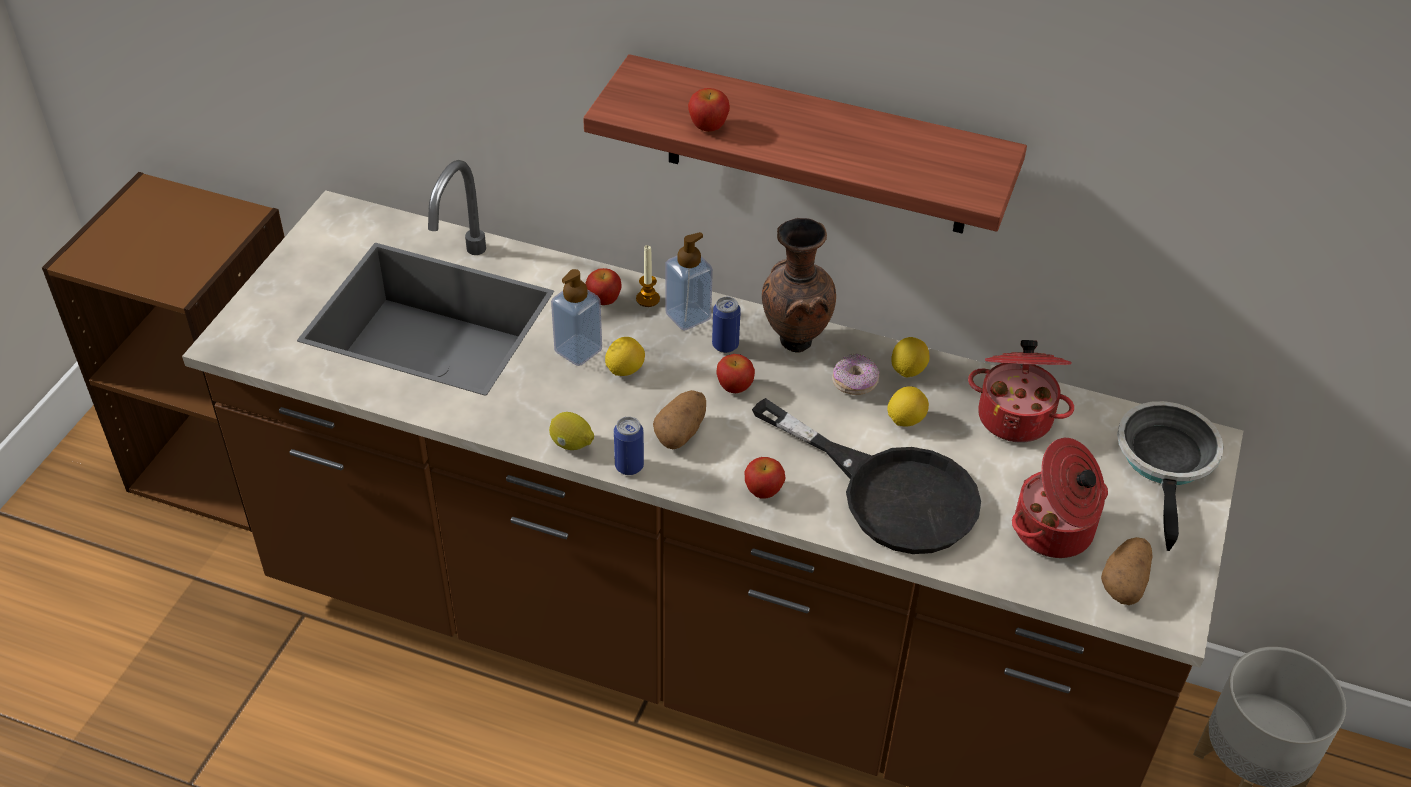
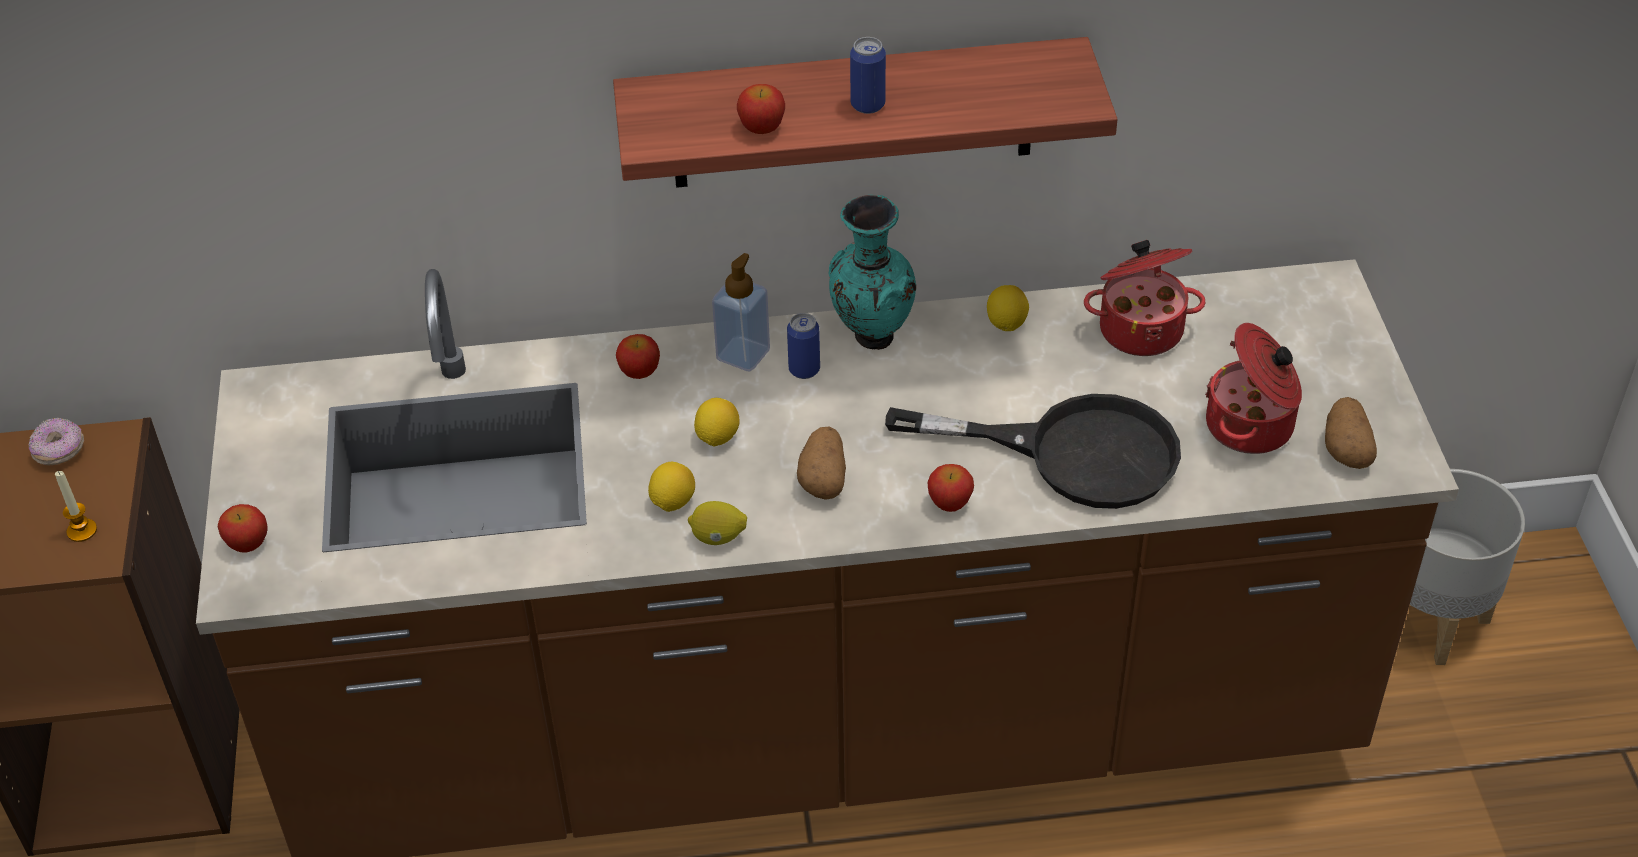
camera: 25 degrees left, 0 degrees up
soap dispenser [551,269,602,366] -> none
can [614,417,644,475] -> can moved to [850,37,886,114]
candle [636,245,660,307] -> candle moved to [55,471,97,542]
apple [717,354,755,393] -> apple moved to [218,504,267,552]
brown vase [762,218,836,353] -> turquoise vase [829,195,916,350]
donut [832,353,879,395] -> donut moved to [29,418,84,466]
lemon [887,386,929,427] -> lemon moved to [648,462,695,512]
frying pan [1117,401,1224,551] -> none

